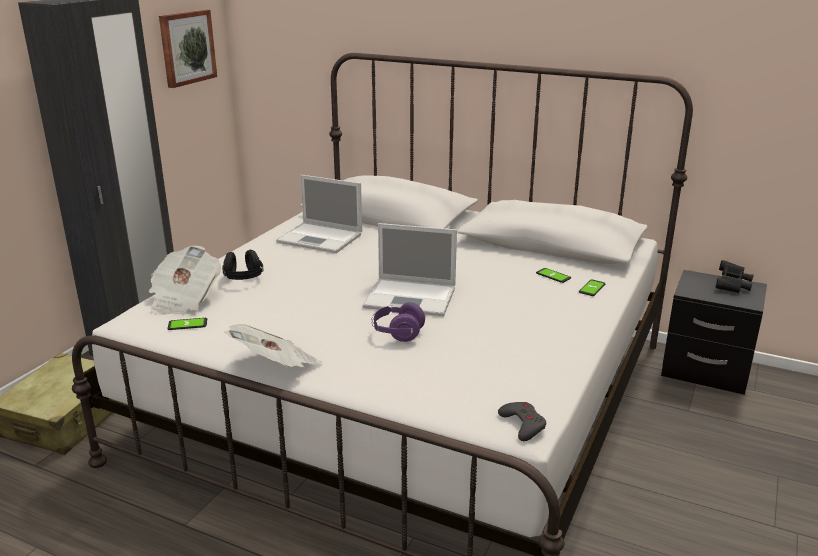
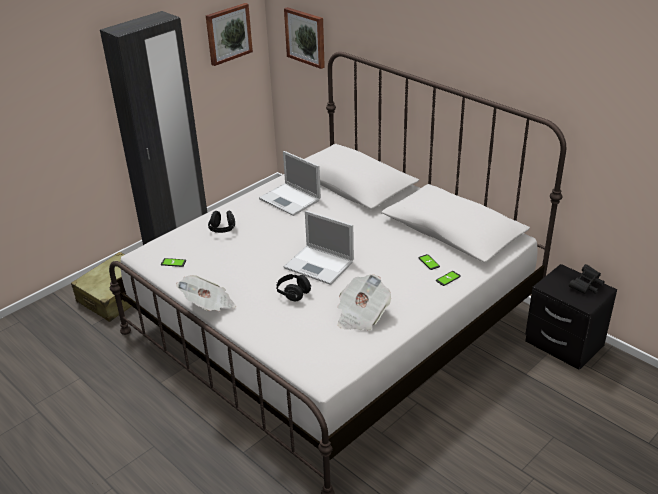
camera: 20 degrees right, 10 degrees up
newspaper [149,245,221,315] -> newspaper moved to [337,274,391,331]
purple headphones [372,302,425,342] -> black headphones [276,274,312,301]
grey game controller [498,402,546,441] -> none
none -> picture [284,7,325,69]

